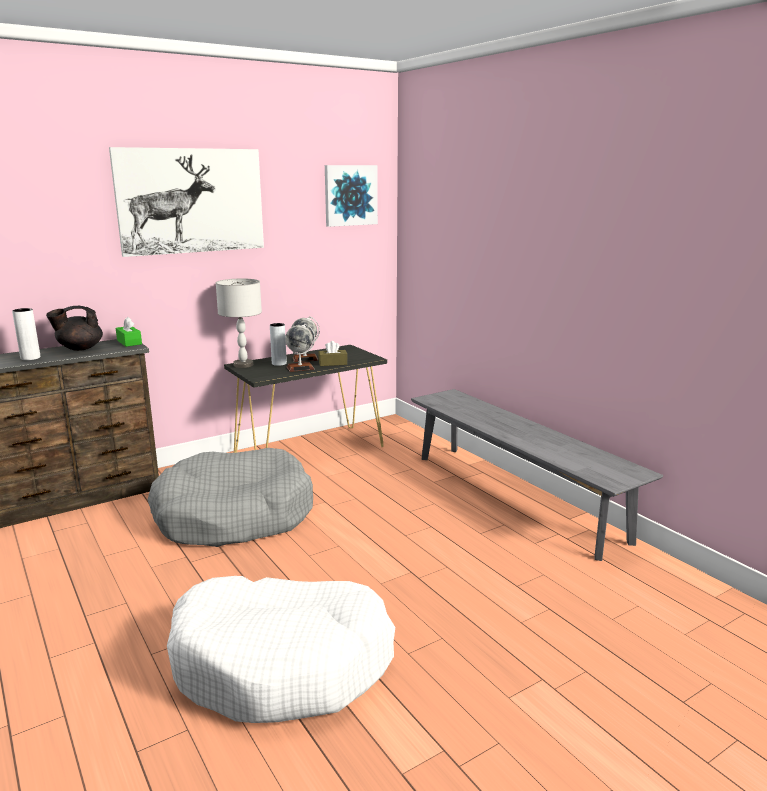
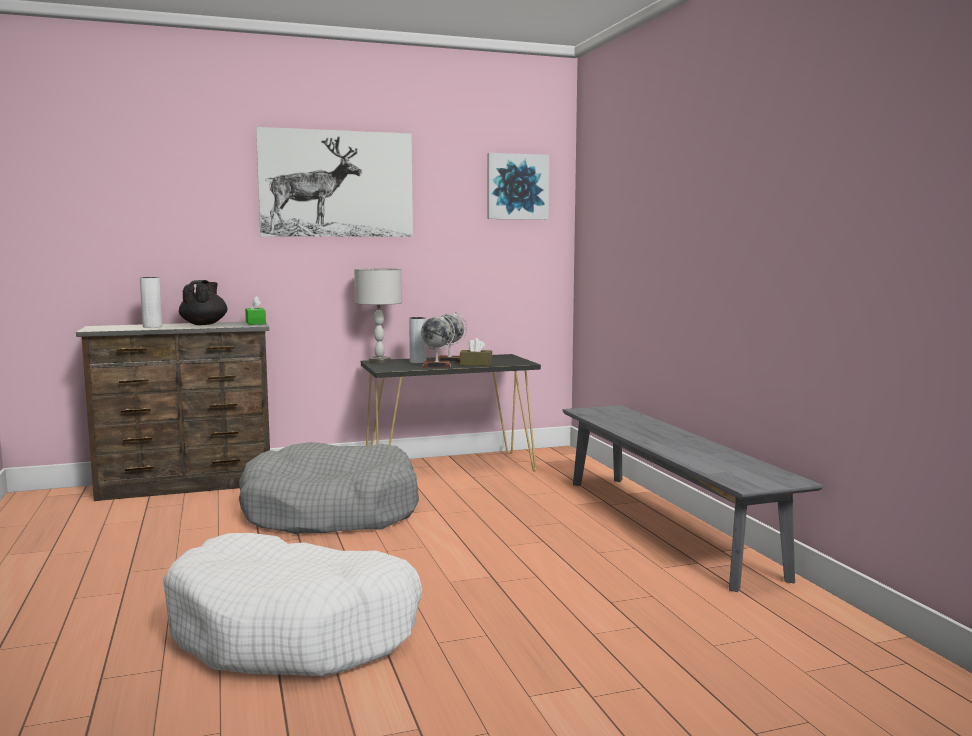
camera: 15 degrees right, 10 degrees down
black teapot [46,306,103,351] -> black teapot turned 105 degrees clockwise [179,280,227,325]

